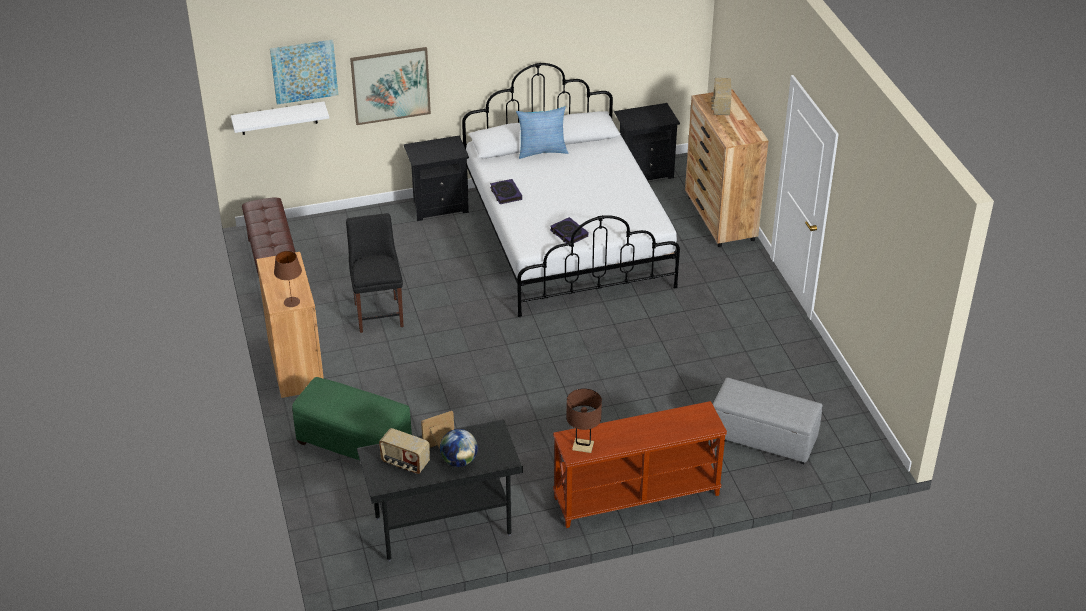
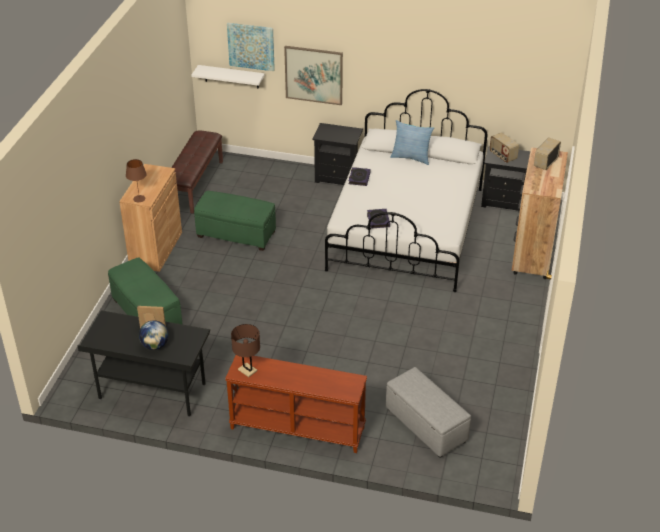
camera: 30 degrees right, 0 degrees up
black chair [346,213,404,333] -> green ottoman [194,191,276,251]
radio [379,428,430,474] -> radio moved to [490,132,519,163]

